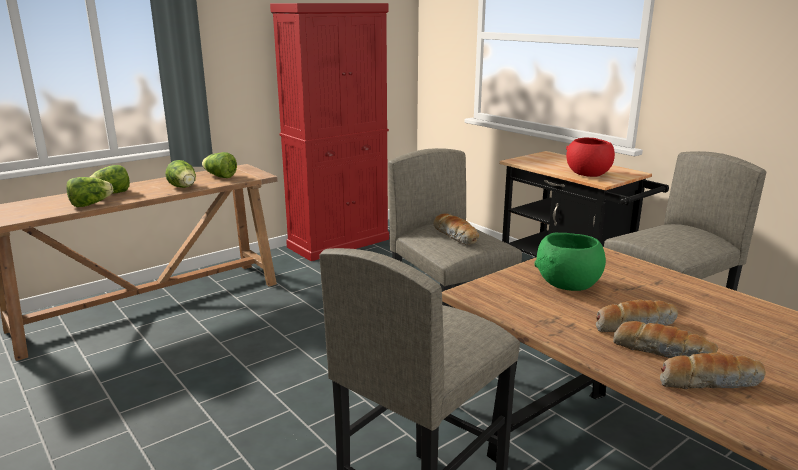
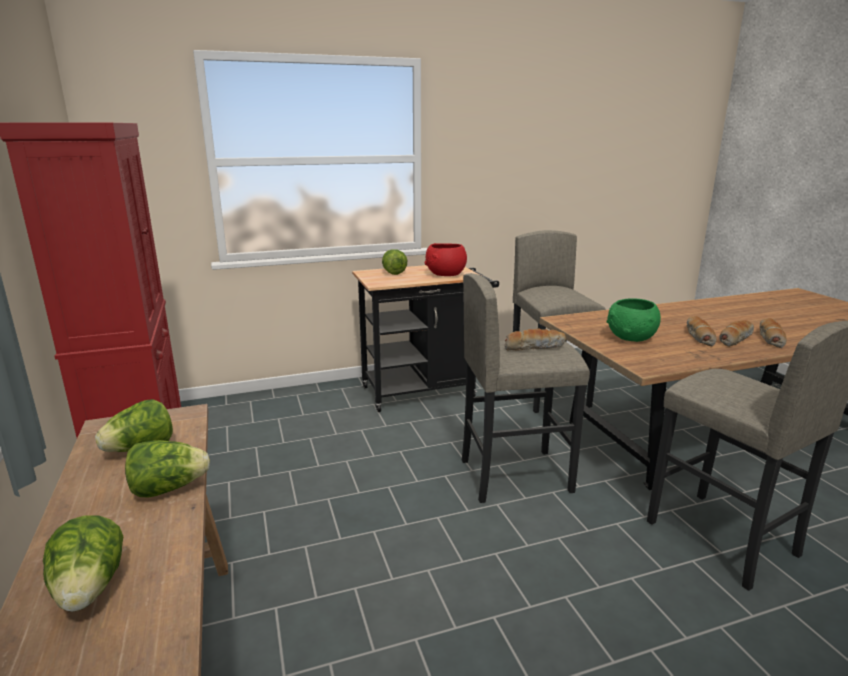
camera: 70 degrees left, 0 degrees up
lettuce [66,177,113,207] -> lettuce moved to [382,249,407,275]

